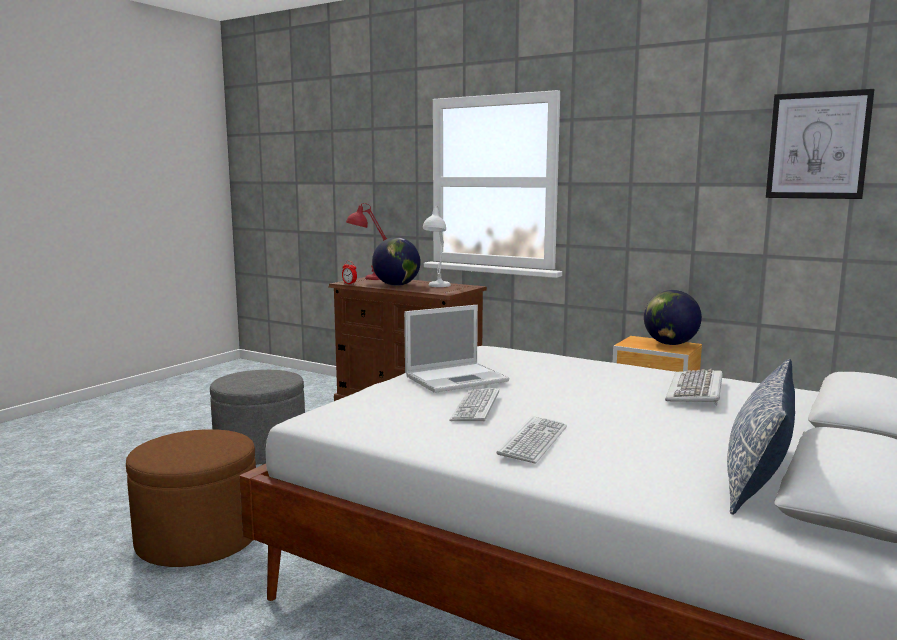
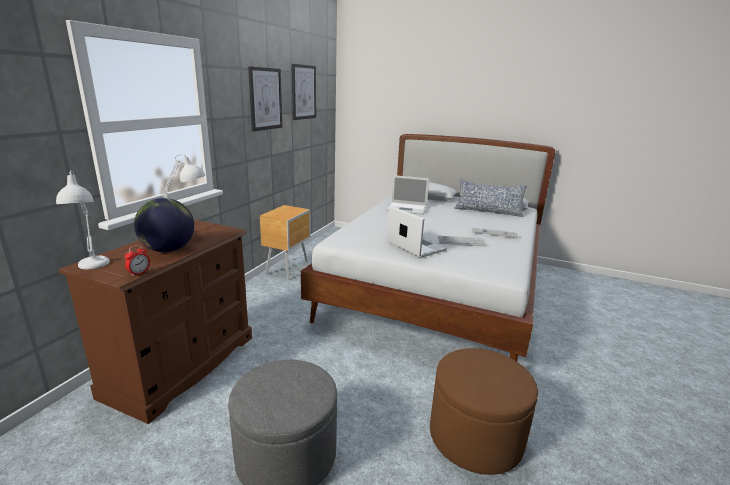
camera: 100 degrees left, 10 degrees up
red table lamp [346,203,388,280] -> white table lamp [56,170,110,269]
globe [644,290,702,345] -> none
keyboard [665,369,723,405] -> laptop [386,175,429,215]
none -> picture [248,66,282,131]

